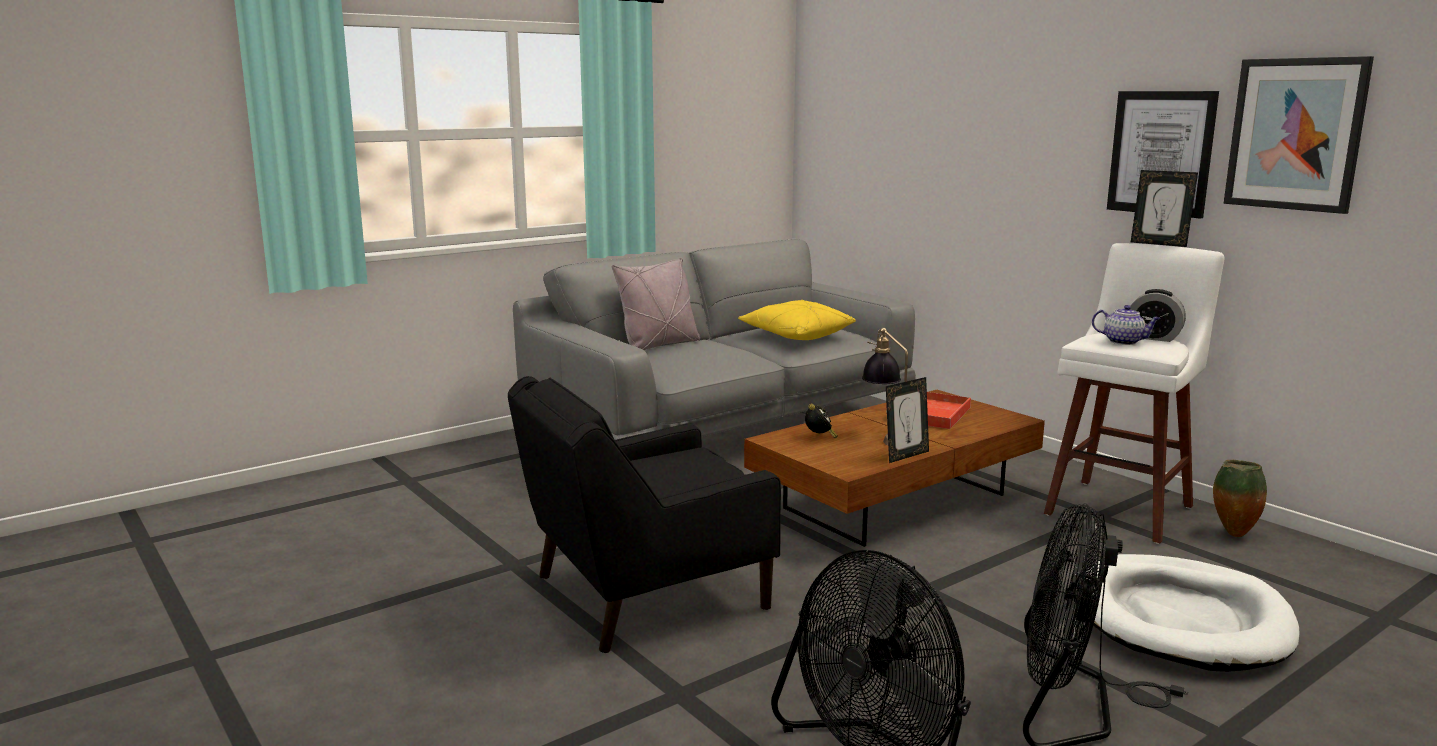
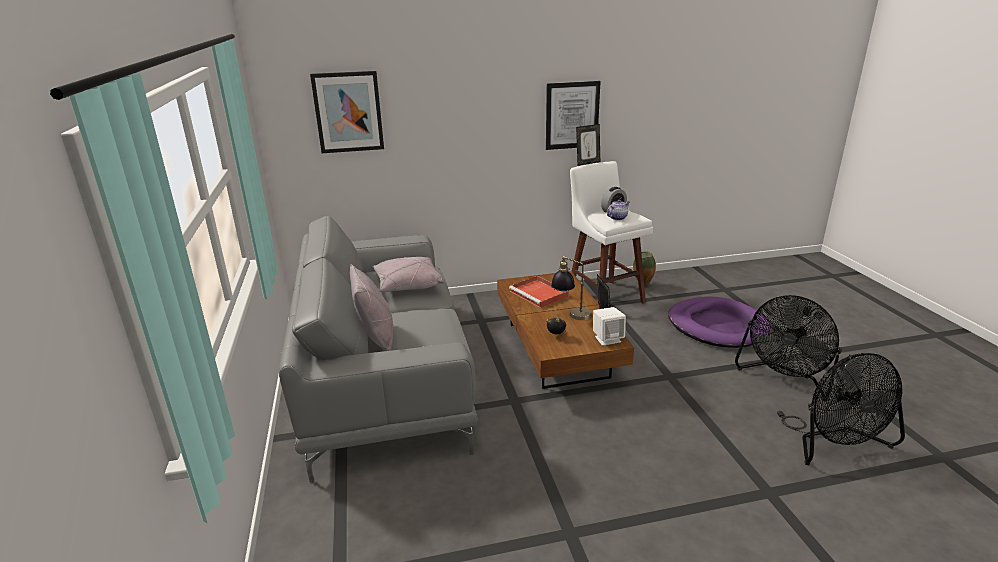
camera: 65 degrees left, 10 degrees up
black armchair [508,376,781,653] -> none
yellow pillow [738,300,856,340] -> purple pillow [372,257,445,292]
white dog bed [1086,554,1300,672] -> purple dog bed [668,297,772,348]
picture [1224,56,1374,214] -> picture moved to [310,71,384,153]
none -> white speaker [593,307,626,346]

